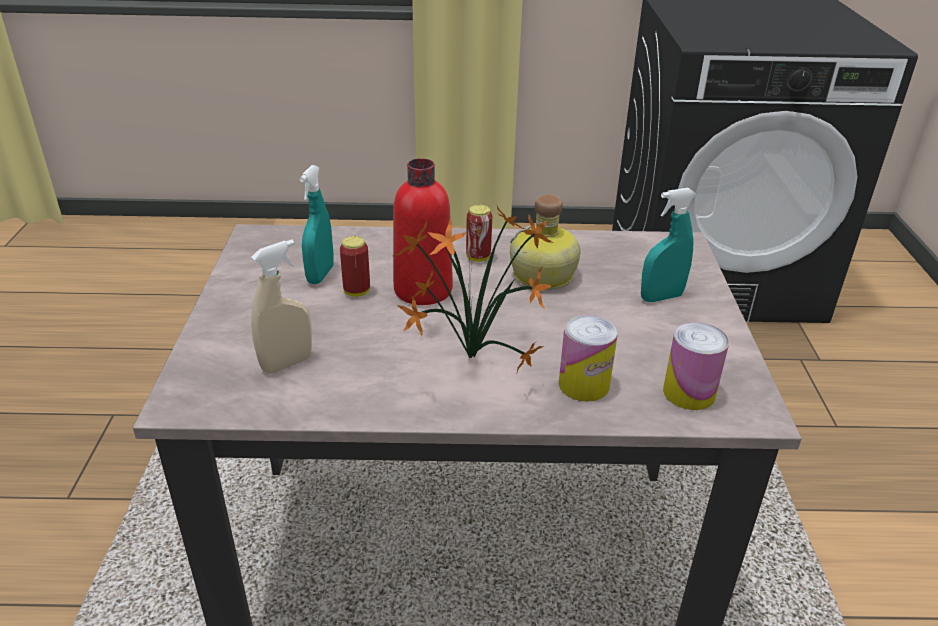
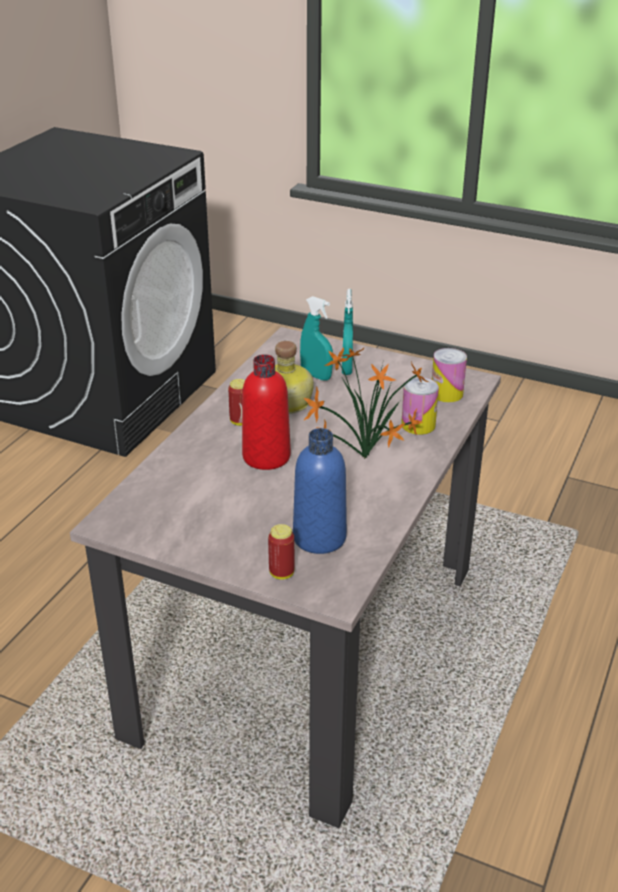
camera: 65 degrees left, 0 degrees up
beige spray bottle [251,240,312,374] -> blue bottle [293,428,347,554]
turquoise spray bottle [299,165,334,284] -> turquoise spray bottle moved to [300,296,333,381]
can [340,236,370,297] -> can moved to [268,524,294,580]

